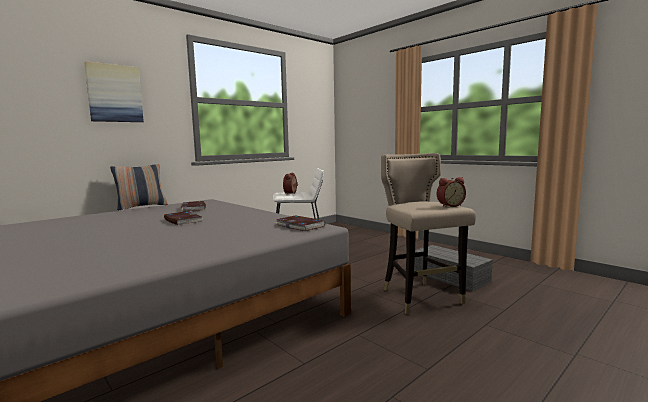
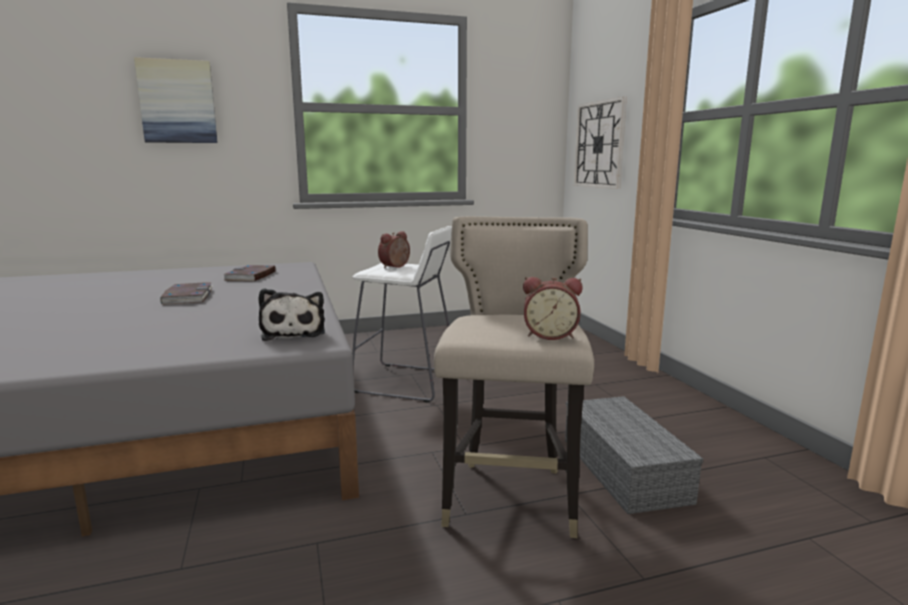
camera: 25 degrees right, 5 degrees up
pillow [110,164,167,210] -> none
book [276,216,325,231] -> plush toy [259,288,325,341]
none -> wall clock [574,96,627,189]

